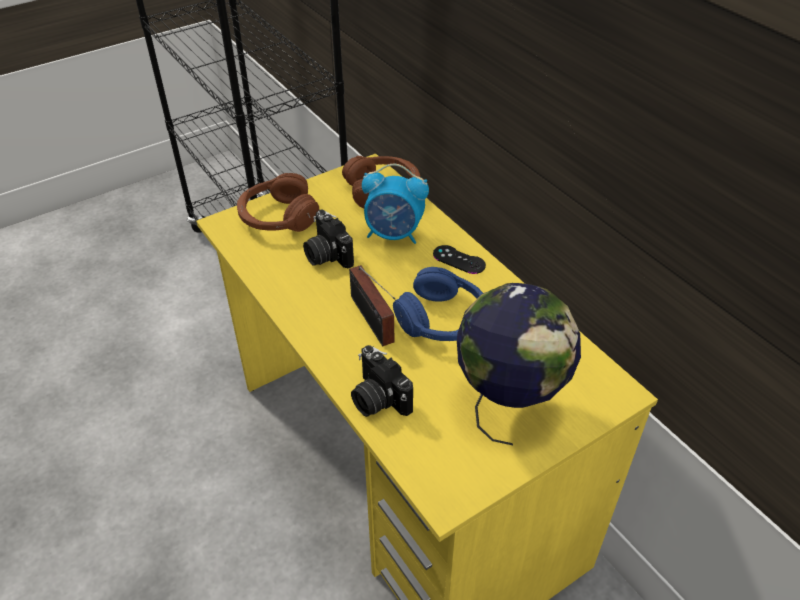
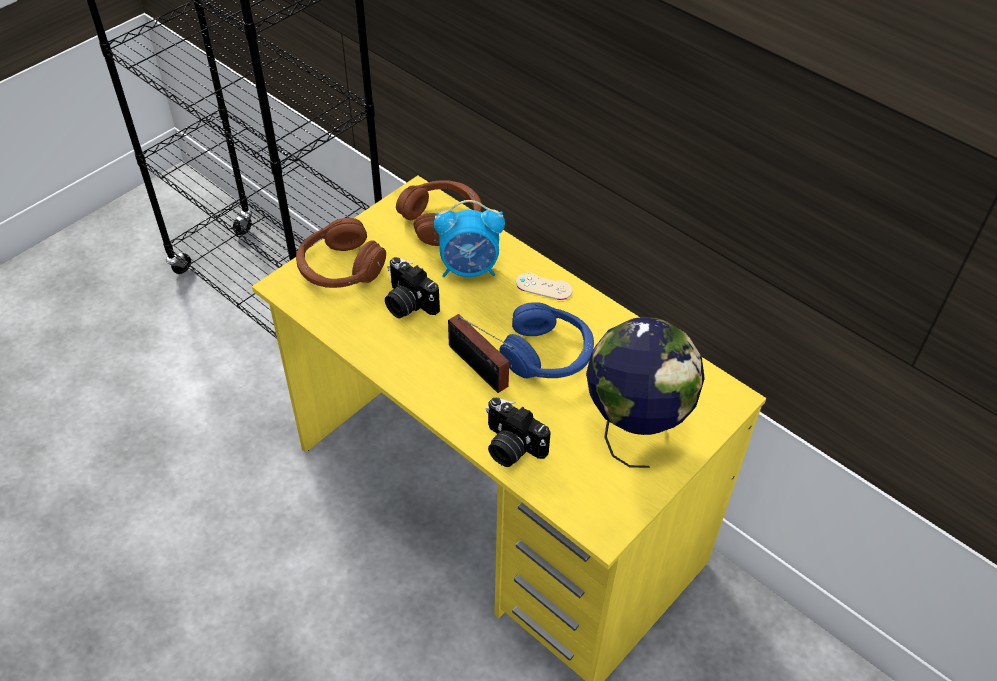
camera: 15 degrees left, 5 degrees up
black game controller [433,245,486,274] -> beige game controller [516,273,573,300]

